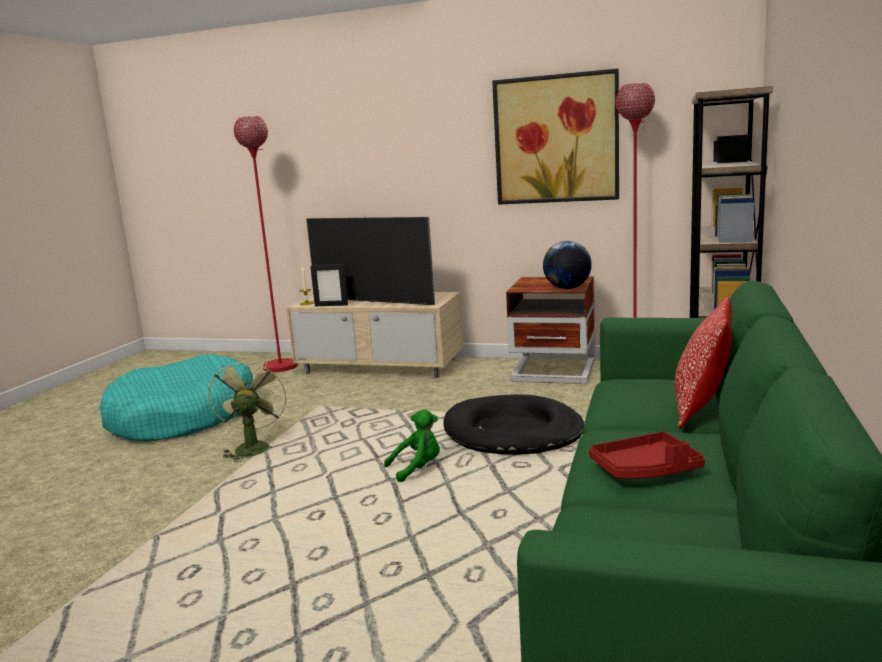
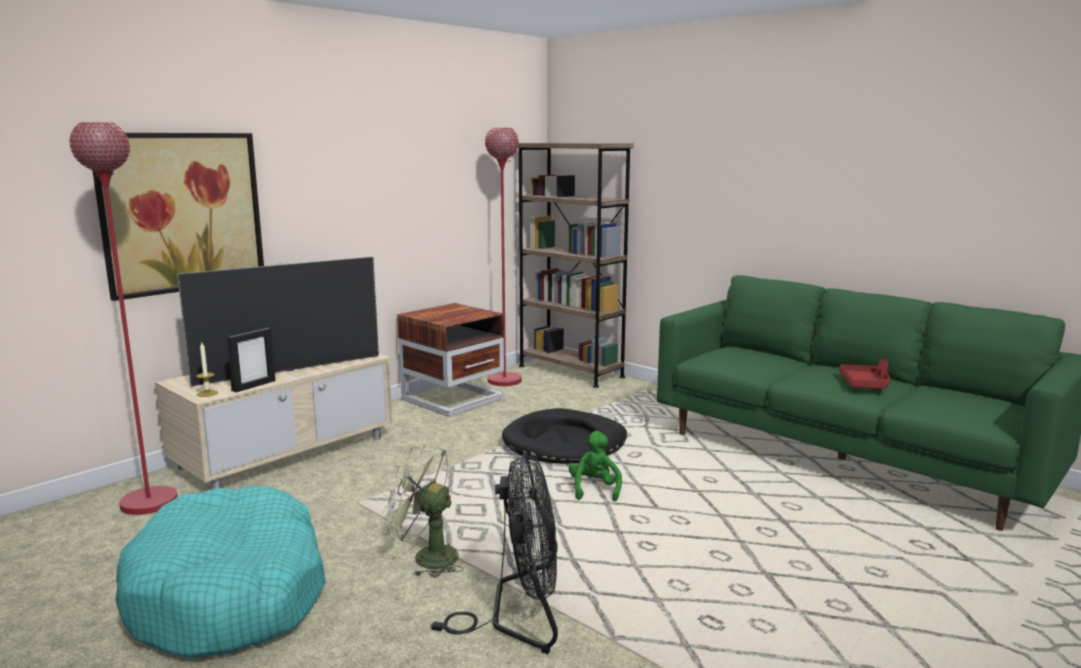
camera: 65 degrees left, 0 degrees up
picture [492,69,619,205] -> picture moved to [92,133,264,301]
globe [543,241,592,289] -> none
pillow [675,296,732,429] -> none
none -> black fan [429,454,558,654]

